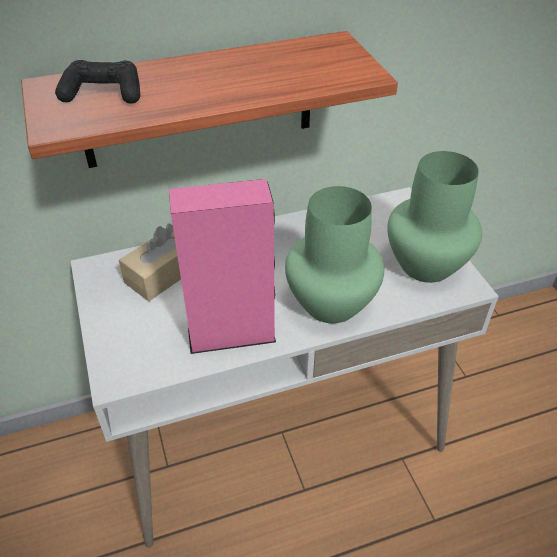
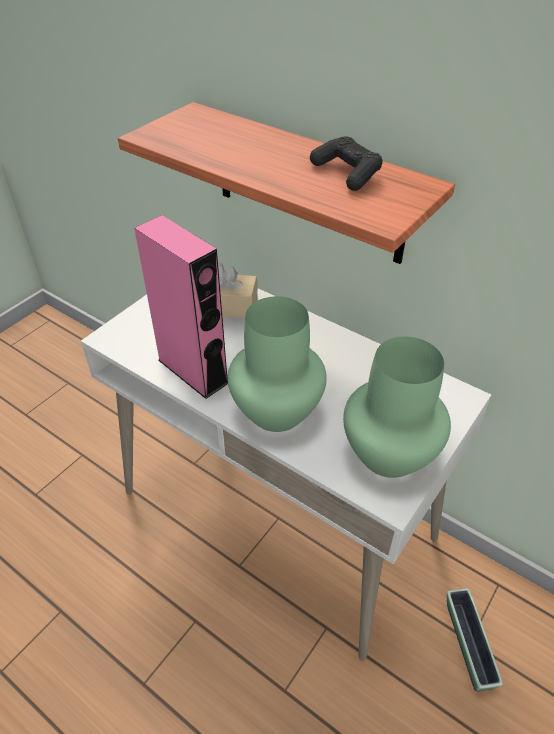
camera: 55 degrees right, 0 degrees up
black game controller [55,60,140,104] -> black game controller moved to [310,136,383,191]
none -> planter [447,589,503,691]

